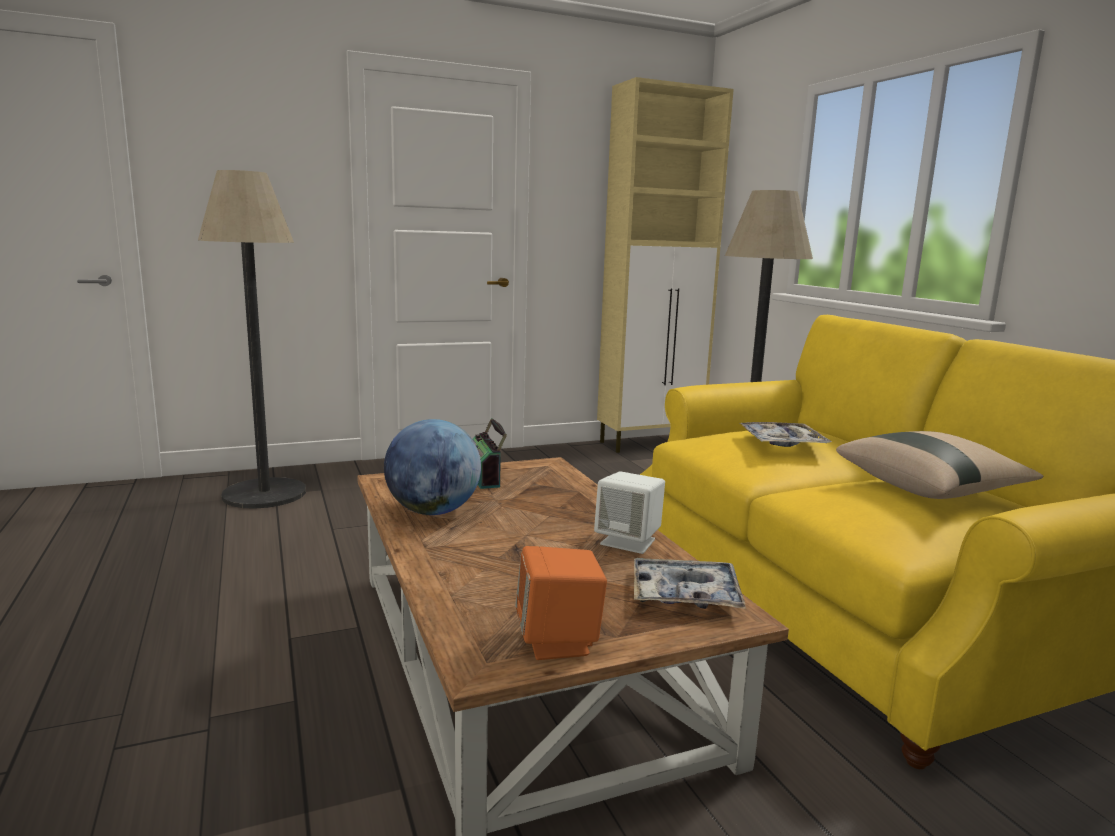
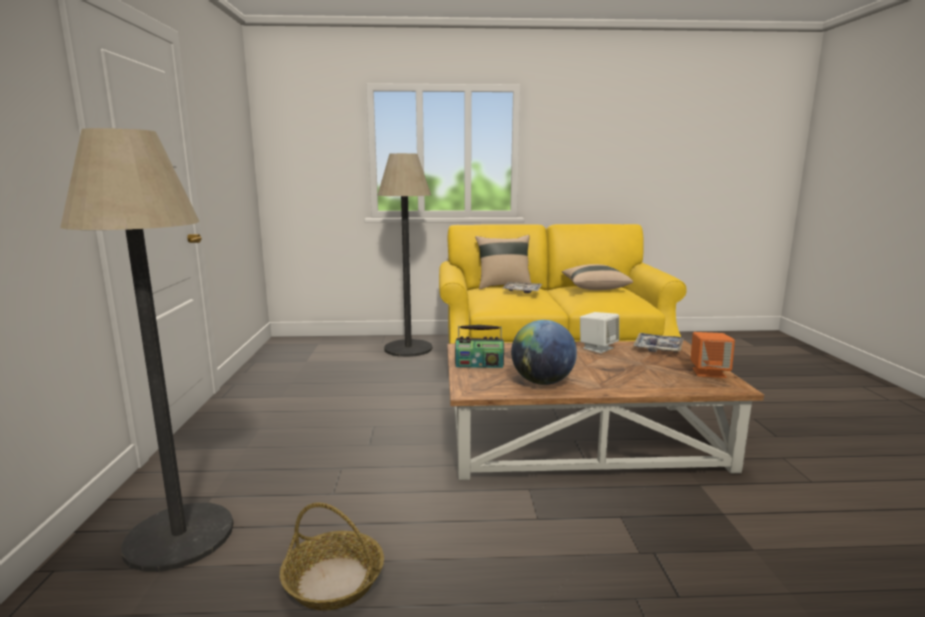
camera: 70 degrees left, 0 degrees up
beige cabinet [597,77,734,453] -> none
none -> basket [280,502,384,610]
none -> beige pillow [475,235,531,289]

